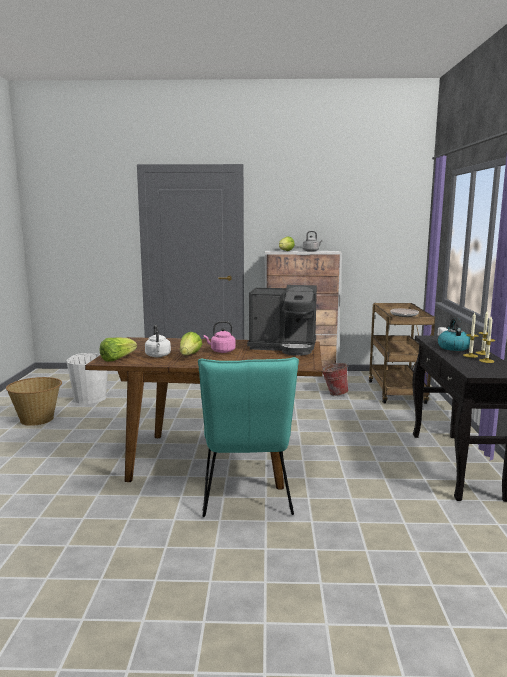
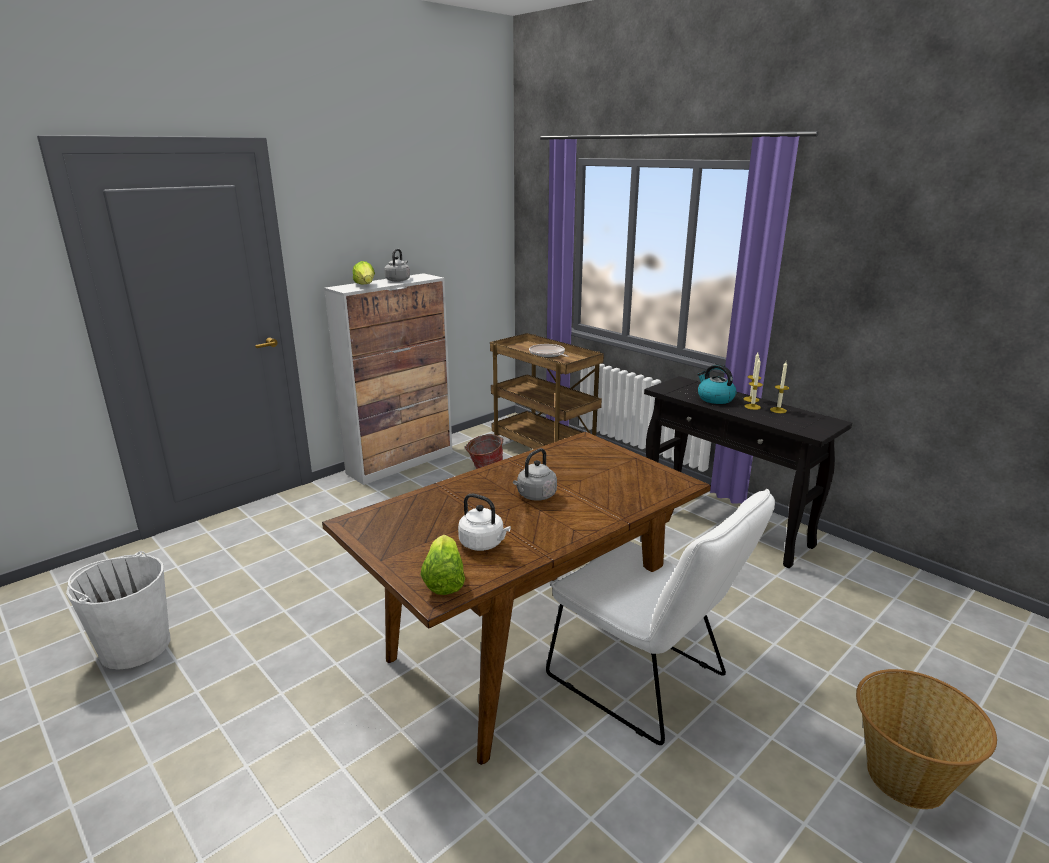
camera: 45 degrees left, 10 degrees up
basket [6,377,62,426] -> basket moved to [856,669,997,809]
lettuce [180,332,202,355] -> none
turquoise chair [198,357,299,517] -> white chair [546,489,775,745]
pink kettle [204,321,236,353] -> grey kettle [513,448,557,501]
coffee machine [247,285,317,356] -> none

